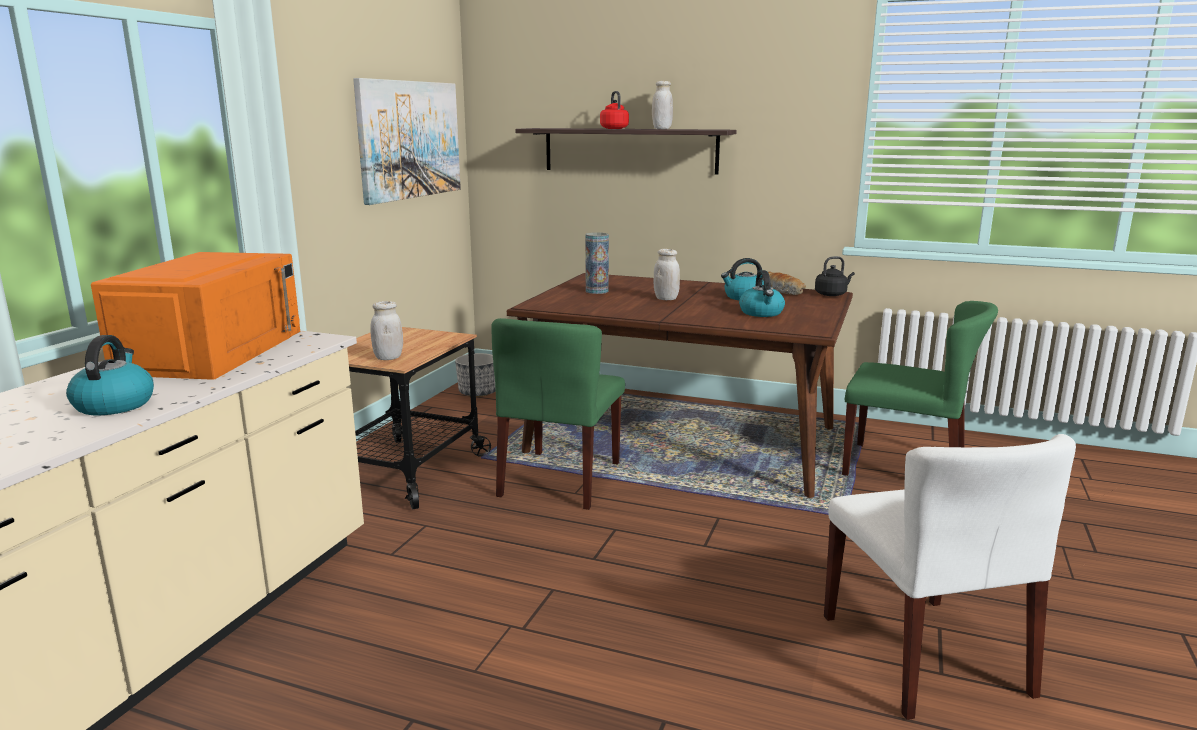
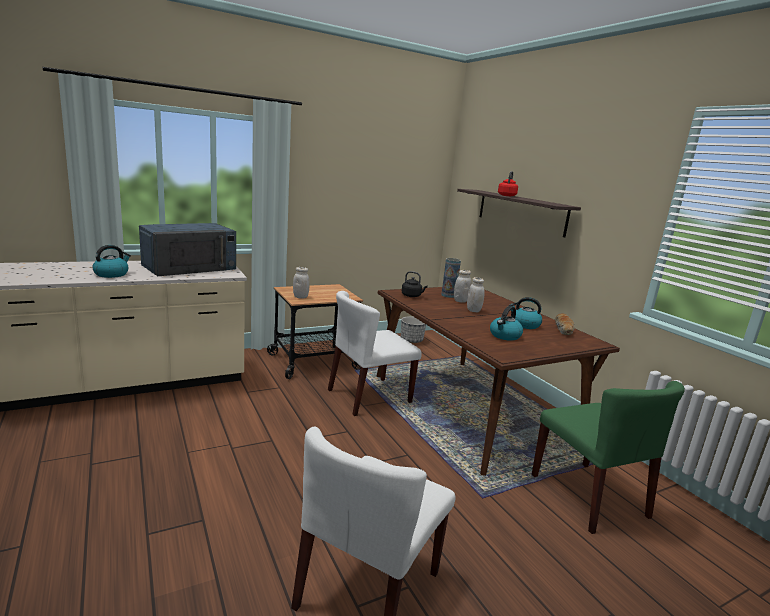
camera: 40 degrees right, 0 degrees up
orange microwave [91,252,300,380] -> blue microwave [139,223,236,276]
picture [353,78,461,205] -> none
green chair [492,318,625,510] -> white chair [328,291,422,416]
white jar [652,81,673,129] -> white jar moved to [454,270,472,303]
black kettle [815,256,855,296] -> black kettle moved to [401,271,428,297]

